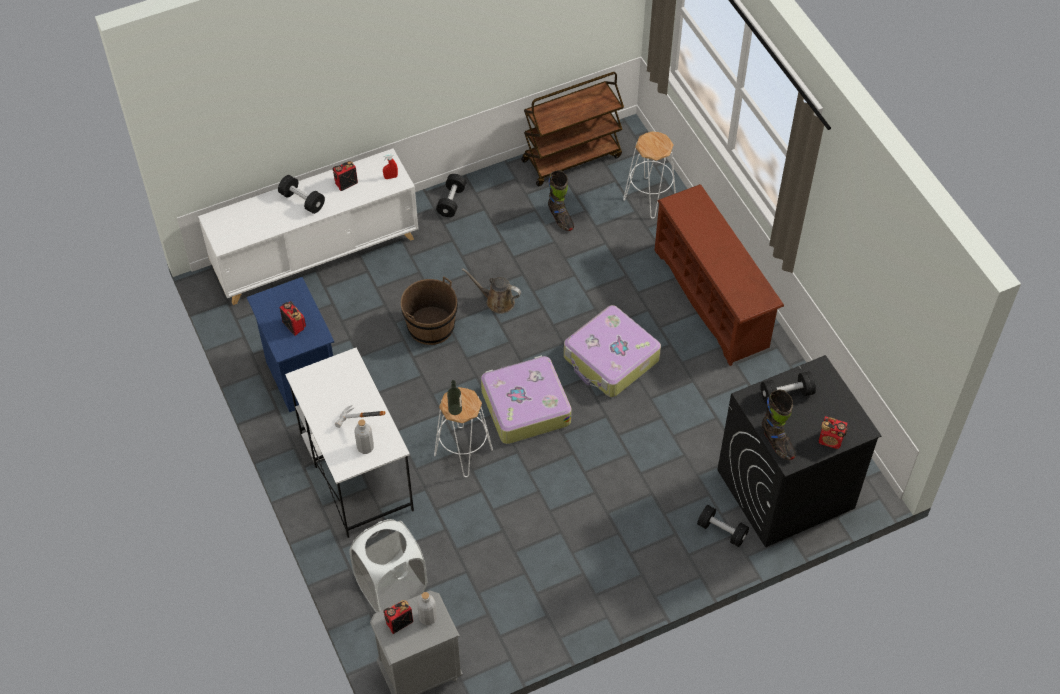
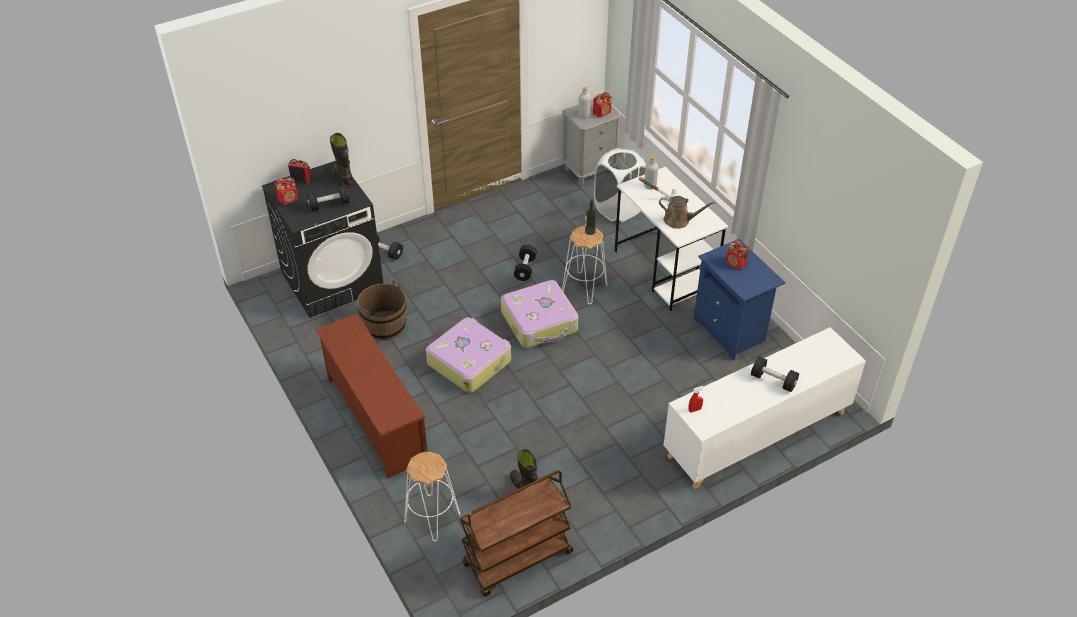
camera: 175 degrees right, 10 degrees down
radio [332,161,358,191] -> radio moved to [274,177,298,205]
brown bucket [401,276,458,345] -> brown bucket moved to [357,280,407,340]
black dumbbell [436,174,466,217] -> black dumbbell moved to [514,245,537,281]
brown watering can [462,268,521,314] -> brown watering can moved to [659,196,716,229]

